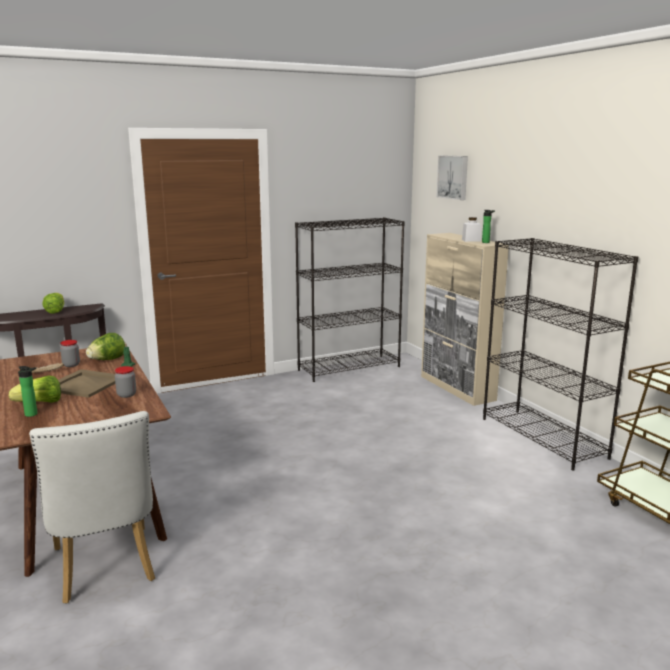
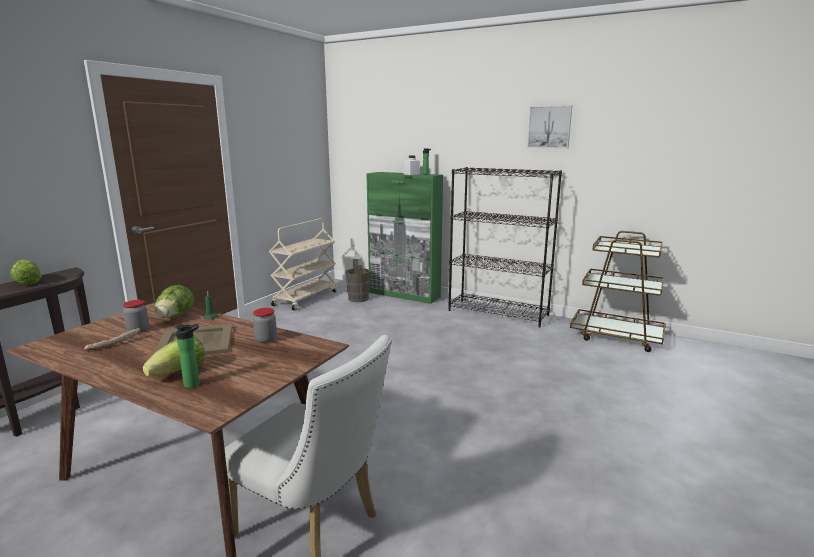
camera: 35 degrees left, 0 degrees up
black bookcase [295,217,405,382] -> beige cart [269,218,337,311]
beige cabinet [421,233,509,406] -> green cabinet [366,172,443,304]
picture [436,155,468,200] -> picture moved to [527,105,572,149]
none -> brown bucket [346,259,370,302]

